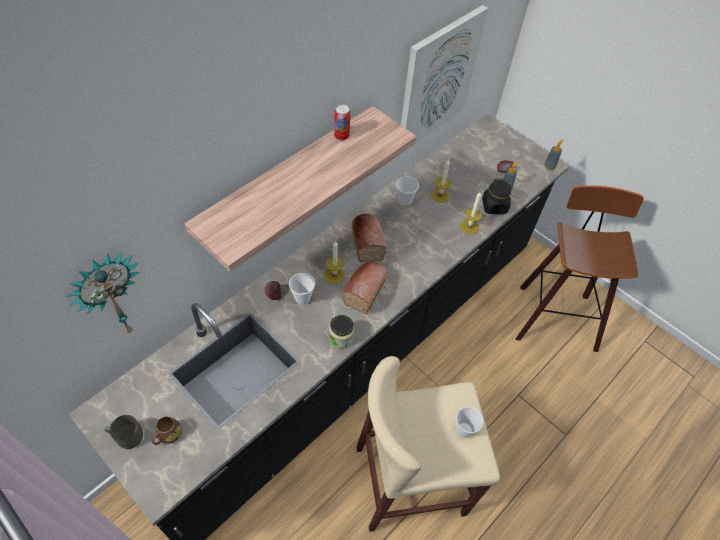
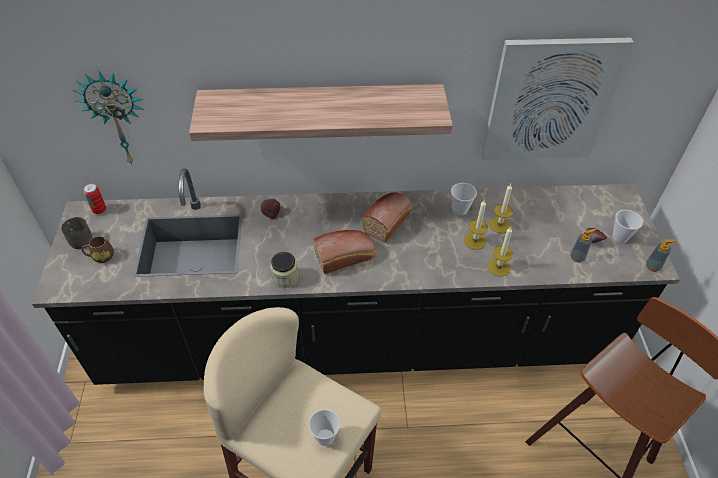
camera: 45 degrees right, 5 degrees down
cup [289,273,315,305] -> cup moved to [613,210,643,243]
candle [324,241,345,284] -> candle moved to [464,199,488,249]
can [334,105,350,140] -> can moved to [84,183,106,214]
black jar [482,178,511,214] -> none

